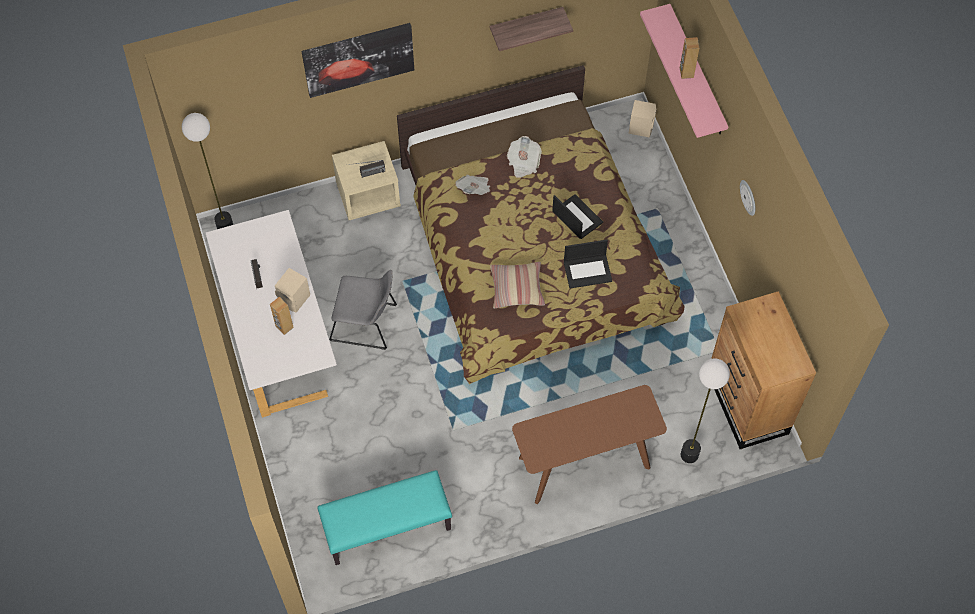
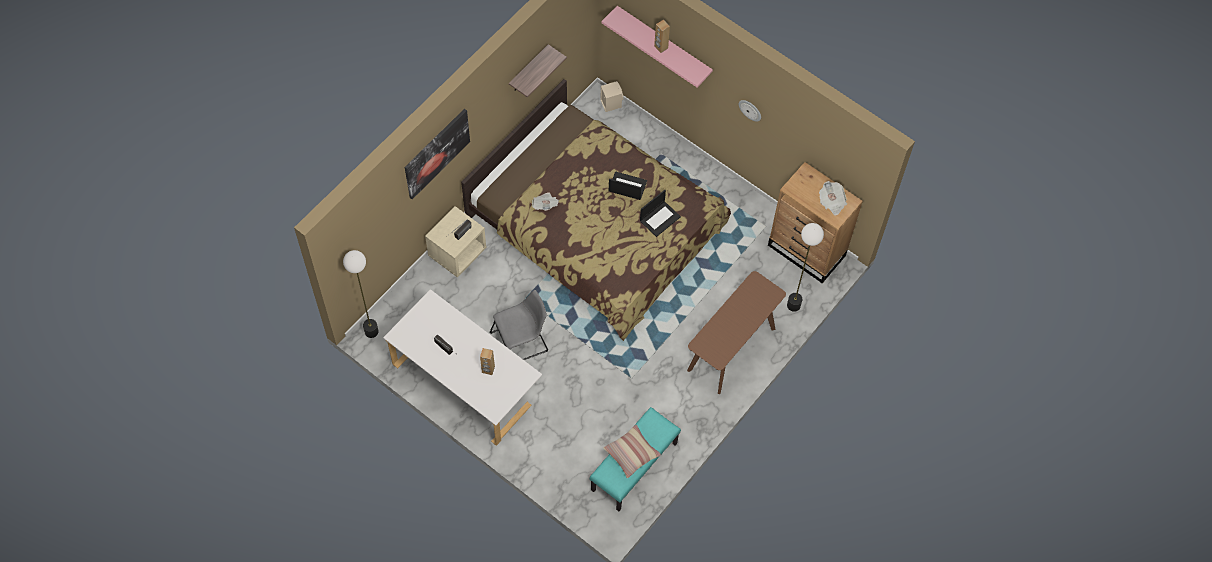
camera: 35 degrees left, 0 degrees up
beige speaker [275,268,310,313] -> none
pillow [490,262,545,308] -> pillow moved to [603,425,661,478]
newspaper [507,136,542,178] -> newspaper moved to [819,181,847,216]

